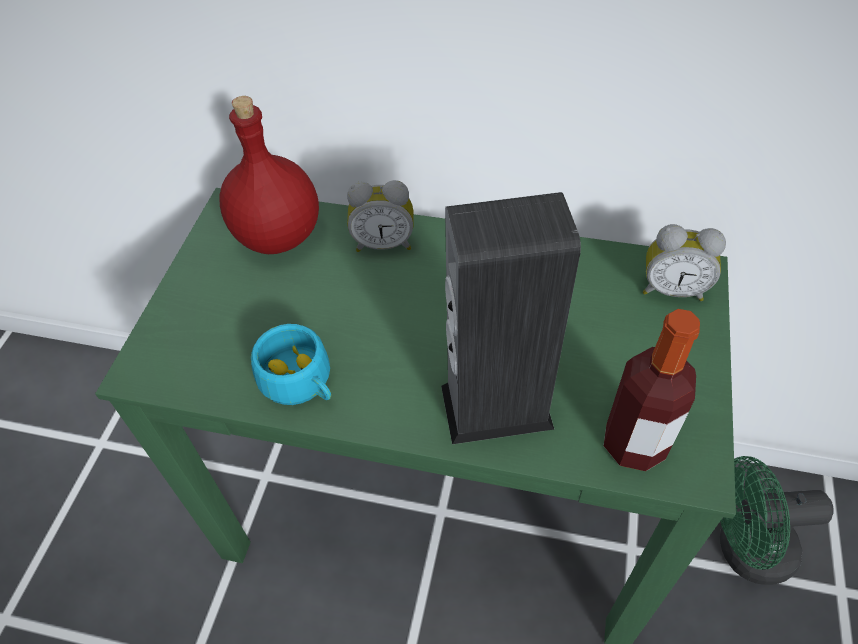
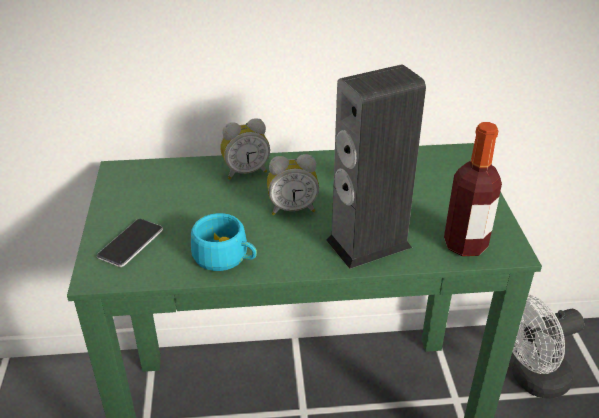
camera: 20 degrees left, 15 degrees down
red bottle [220,96,319,254] -> none
alarm clock [643,224,726,301] -> alarm clock moved to [267,154,319,215]
green fan [720,456,834,585] -> white fan [512,294,584,399]
none -> phone [97,219,163,267]

